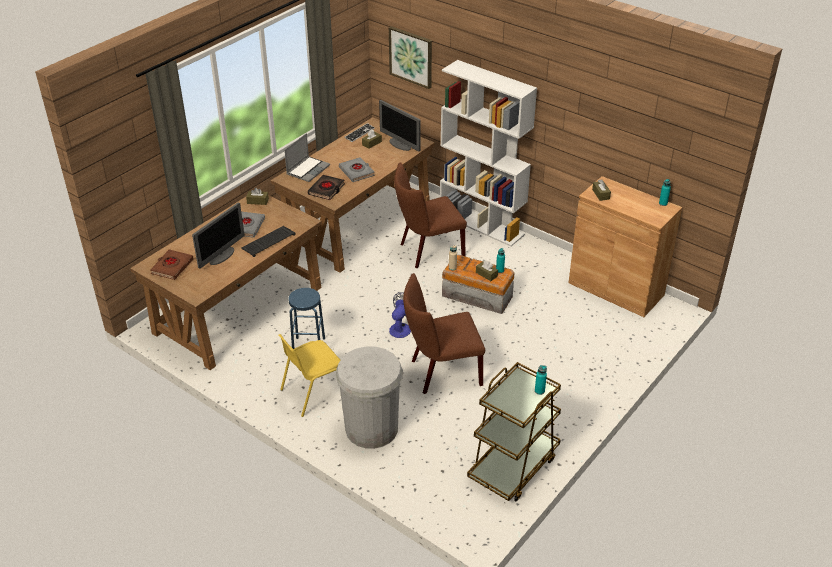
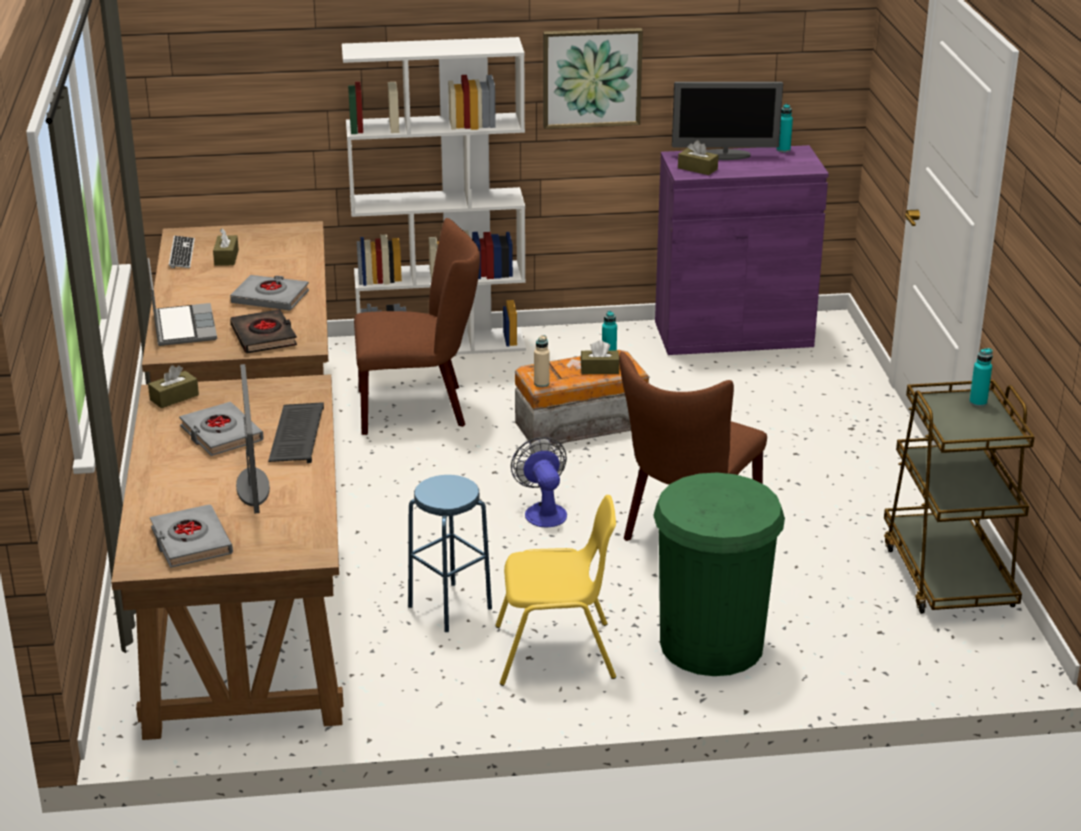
camera: 45 degrees left, 10 degrees down
brown book [150,249,194,280] -> grey book [150,504,233,568]
yellow chair [278,334,340,417] -> yellow chair turned 105 degrees counterclockwise [495,495,616,686]
white trash can [336,346,403,449] -> green trash can [653,473,785,676]
monitor [379,100,421,152] -> monitor moved to [672,82,783,160]
picture [389,26,432,89] -> picture moved to [543,28,643,129]
brown chair [394,162,467,268] -> brown chair turned 120 degrees counterclockwise [354,218,480,435]
brown cabinet [569,176,682,317] -> purple cabinet [655,145,829,355]

